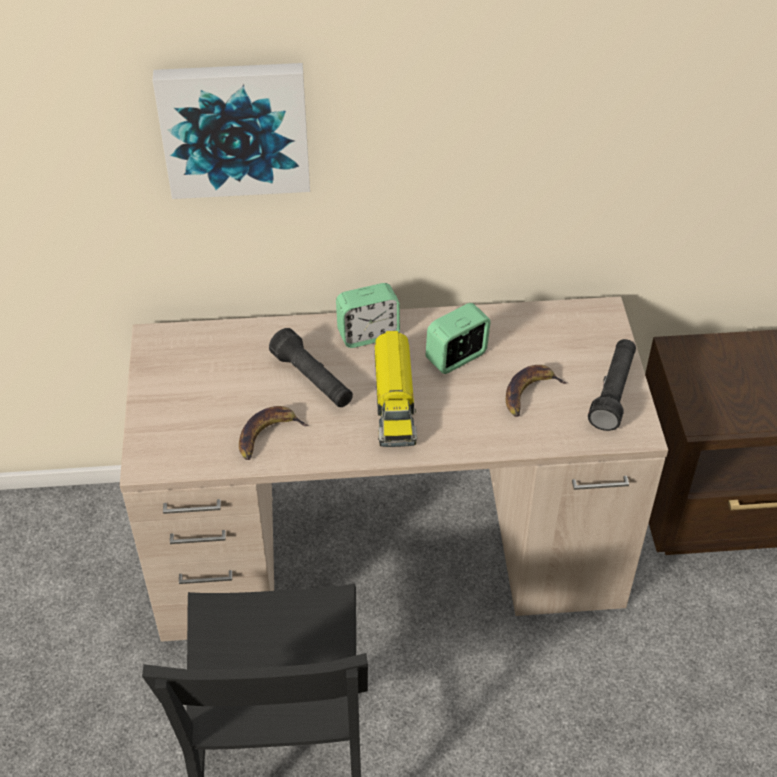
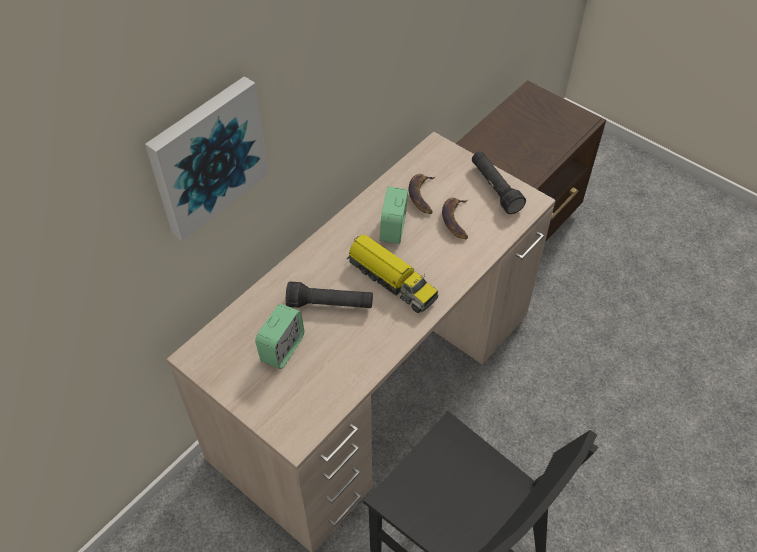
camera: 45 degrees left, 5 degrees up
banana [239,406,309,460] -> banana moved to [409,174,435,214]
alarm clock [336,283,400,348] -> alarm clock moved to [255,304,304,369]

